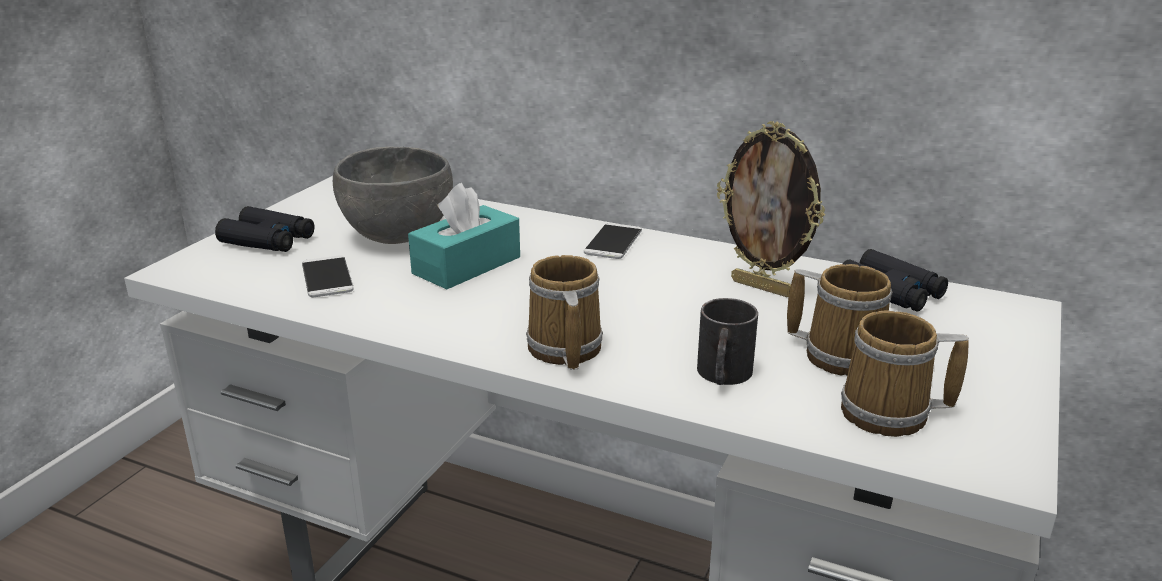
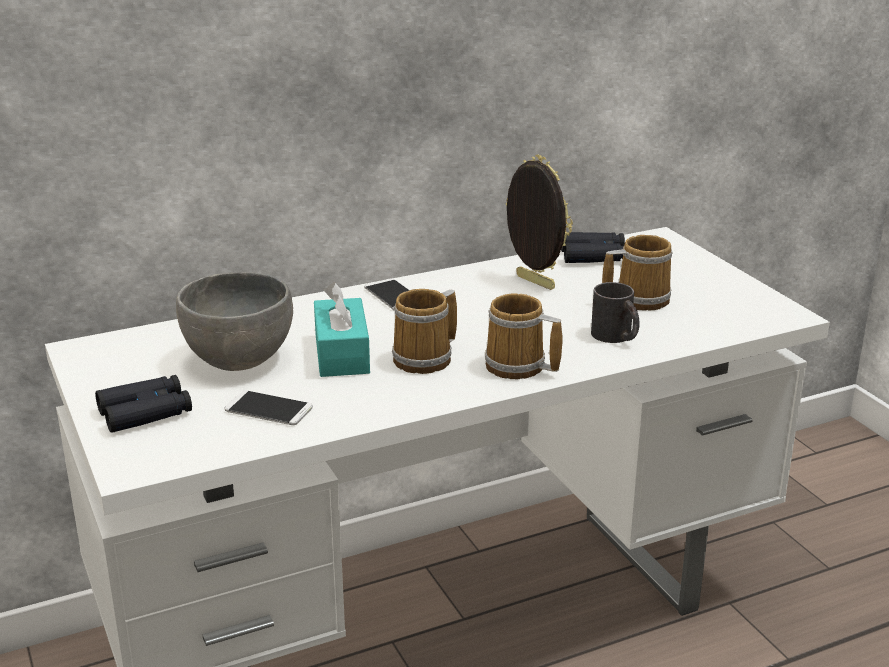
camera: 50 degrees left, 0 degrees up
picture frame [717,121,825,297] -> picture frame turned 120 degrees counterclockwise [506,154,573,290]
mug [841,310,969,437] -> mug moved to [392,289,457,374]

